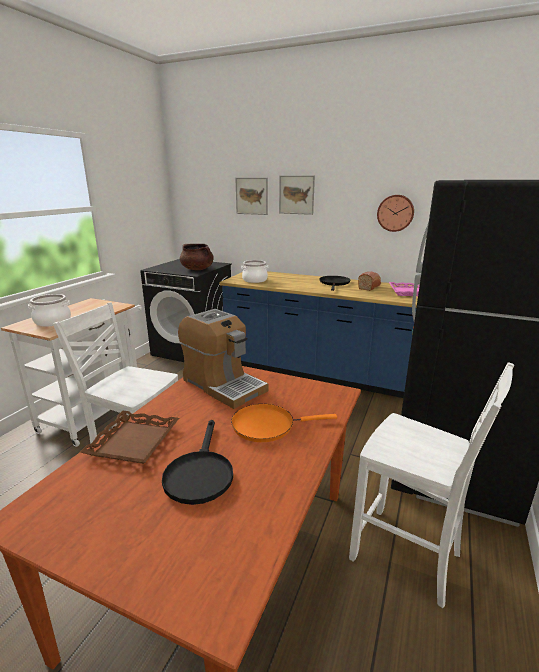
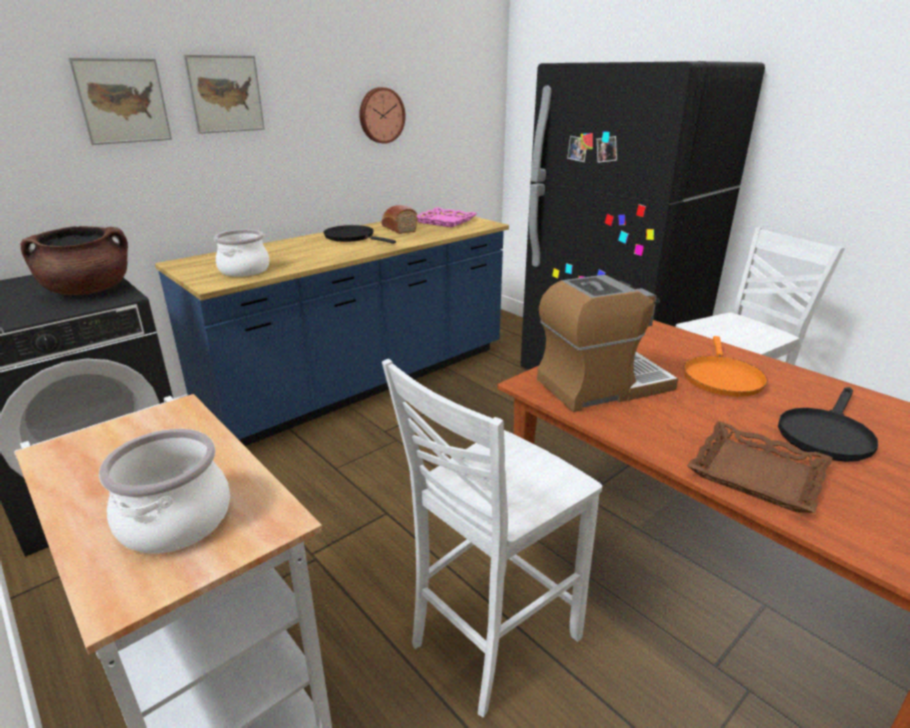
camera: 65 degrees left, 5 degrees up
black frying pan [162,420,233,505] -> black frying pan turned 105 degrees clockwise [778,387,878,462]

